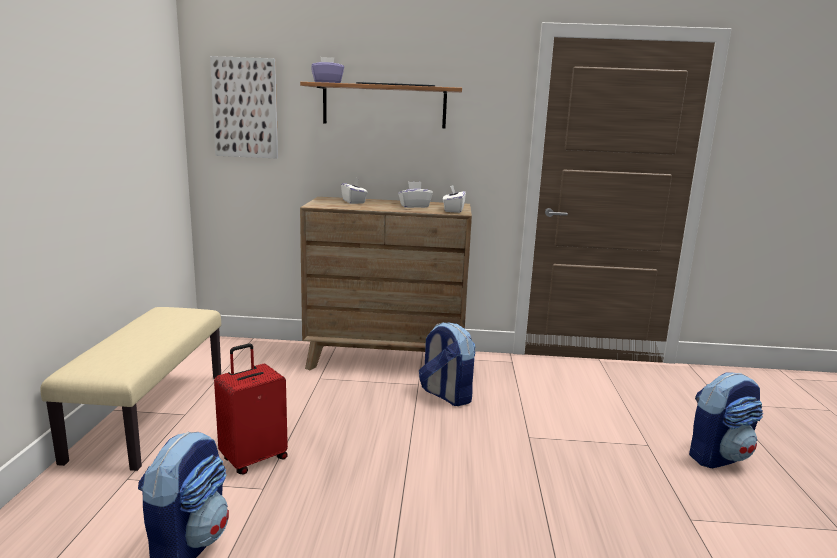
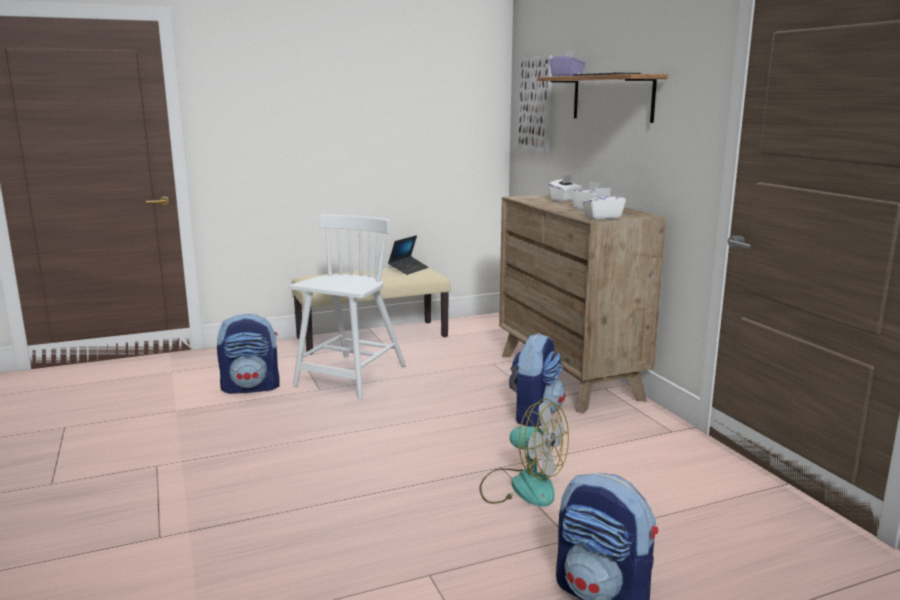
camera: 65 degrees right, 0 degrees up
red suitcase [214,344,288,475] -> white chair [289,215,406,399]
none -> laptop [388,235,428,275]
none -> fan [479,399,569,507]

